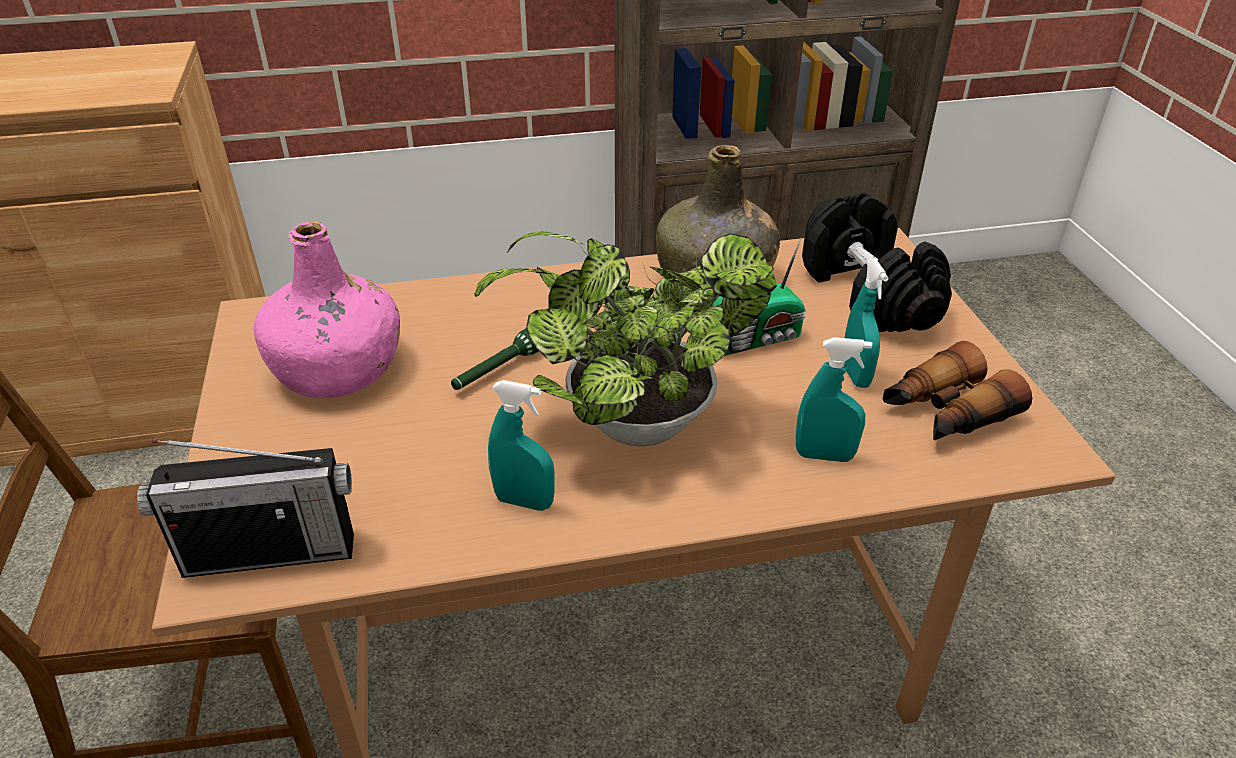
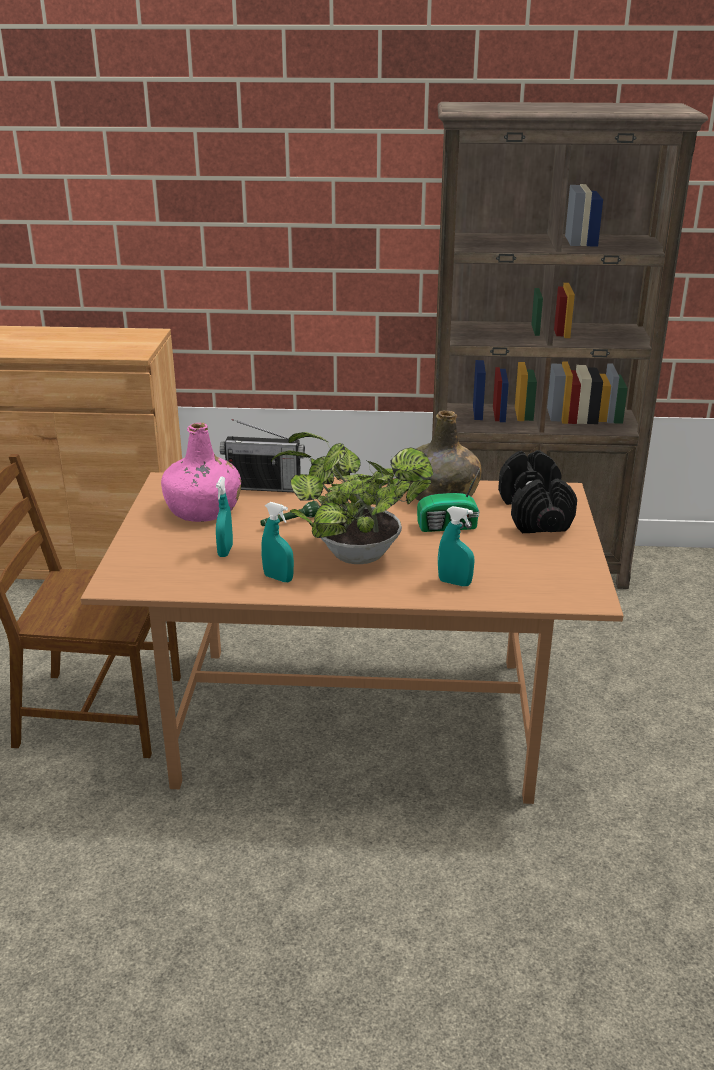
camera: 15 degrees right, 10 degrees down
radio [137,439,354,578] -> radio moved to [220,419,305,492]
turquoise spray bottle [844,258,888,388] -> turquoise spray bottle moved to [216,477,233,557]
binoculars [883,341,1032,440] -> none

